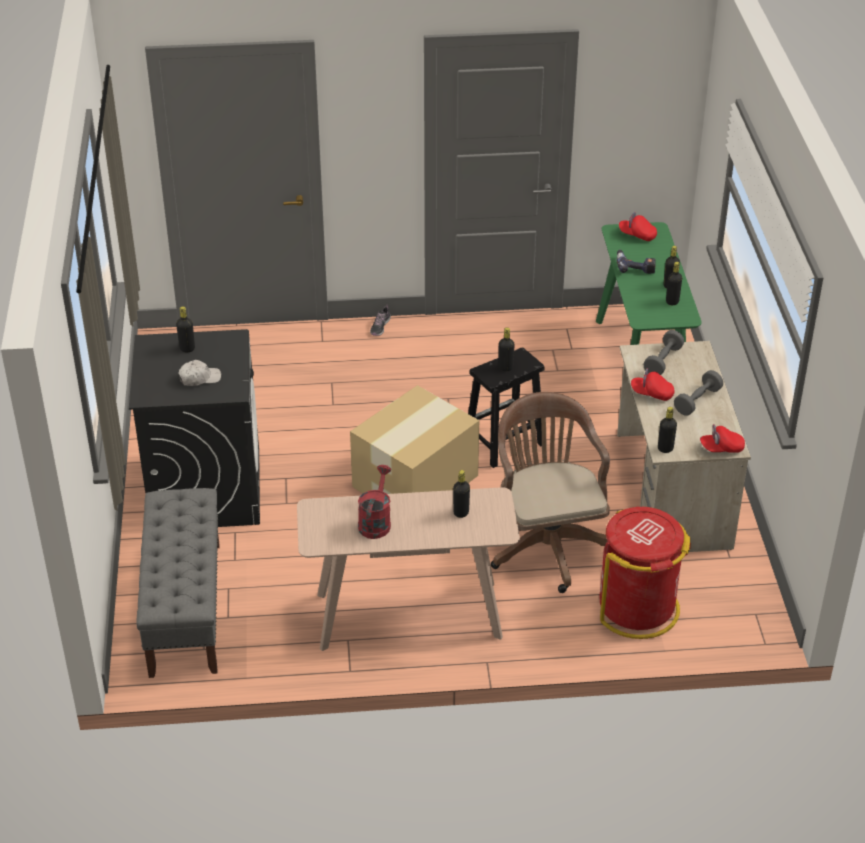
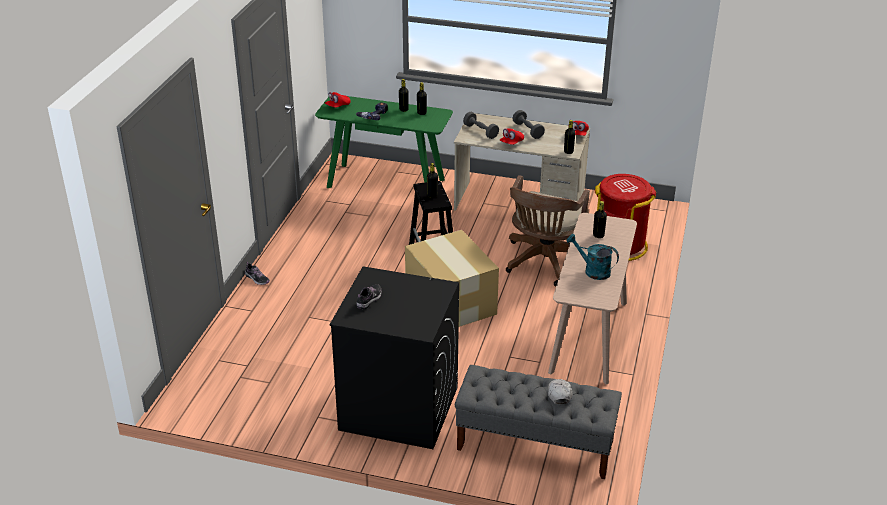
camera: 70 degrees left, 5 degrees down
black bottle [176,306,195,352] -> shoe [356,284,382,309]
white cap [178,360,221,386] -> white cap moved to [548,379,572,404]
red watering can [358,465,391,539] -> turquoise watering can [567,234,619,280]
brown office chair [491,392,610,593] -> brown office chair turned 75 degrees counterclockwise [506,175,590,286]

